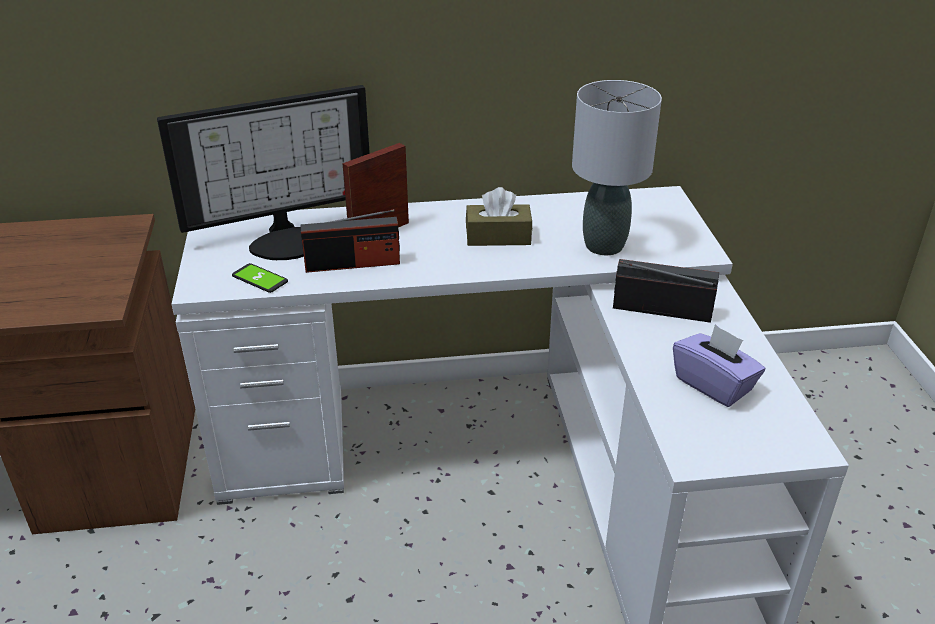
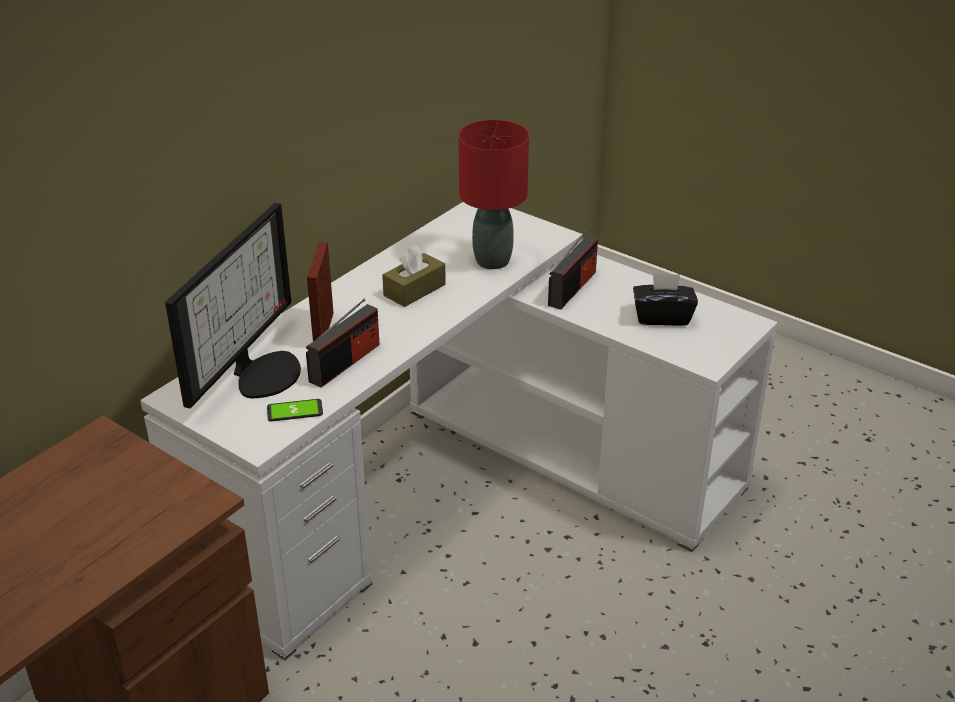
camera: 45 degrees left, 0 degrees up
grey table lamp [572,80,662,255] -> red table lamp [458,120,529,269]
radio [613,259,719,323] -> radio turned 150 degrees clockwise [548,230,598,310]
purple tissue box [673,324,765,407] -> black tissue box [633,273,698,326]

